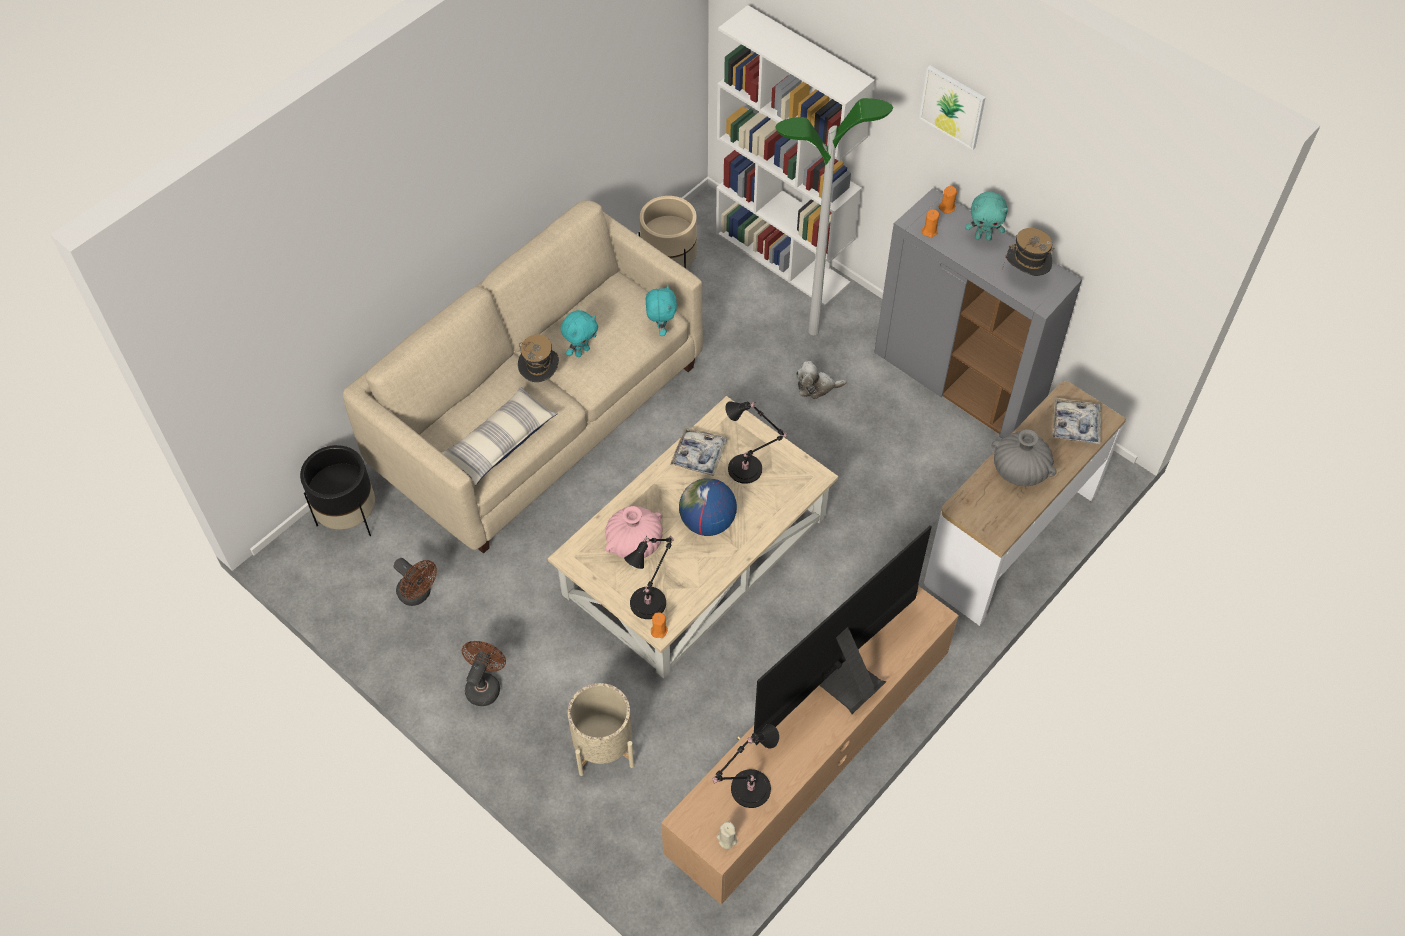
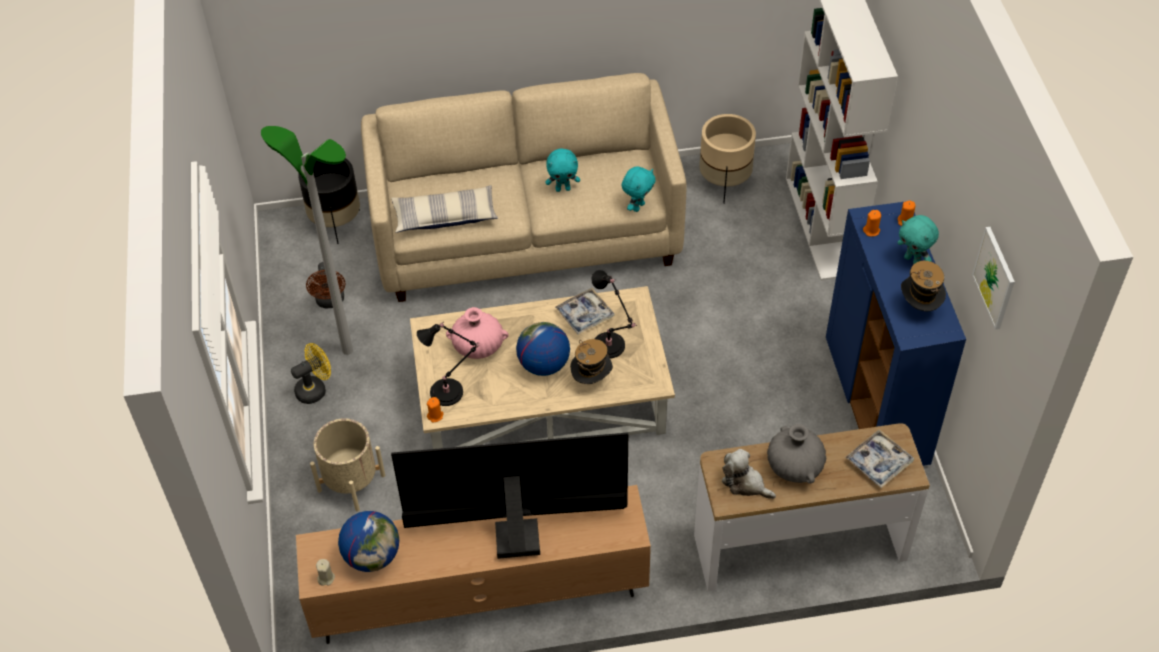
camera: 40 degrees right, 5 degrees down
brown fan [462,641,506,706] -> yellow fan [291,343,331,404]
hat [518,334,559,382] -> hat moved to [570,339,613,384]
black table lamp [713,724,779,808] -> globe [338,511,399,572]
floor lamp [775,98,893,335] -> floor lamp moved to [261,126,353,355]
plush toy [796,361,847,399] -> plush toy moved to [722,449,776,499]
grey cabinet [874,188,1082,439] -> blue cabinet [826,201,966,466]
picture [919,66,986,150] -> picture moved to [972,227,1015,330]

